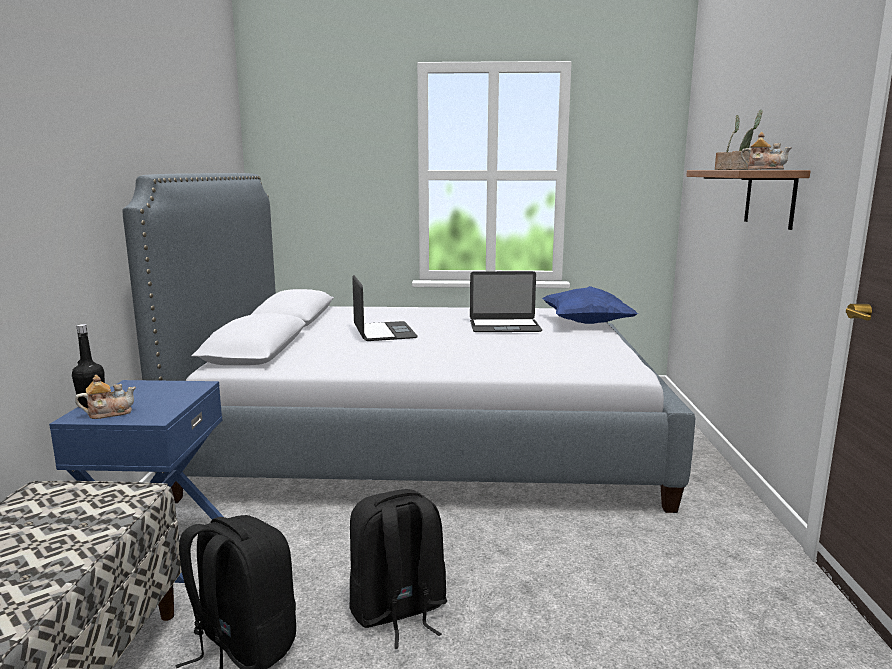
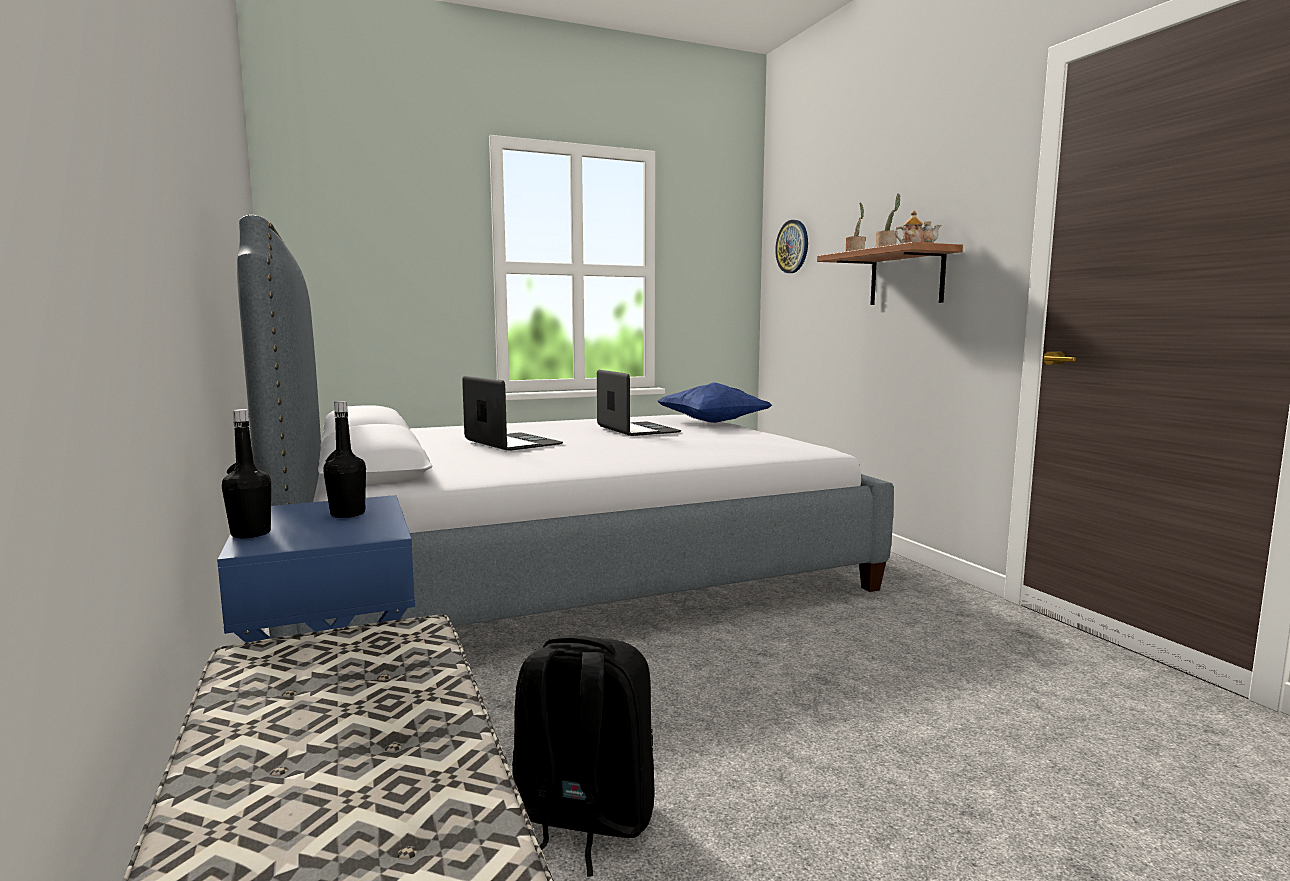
camera: 25 degrees left, 5 degrees down
teapot [75,375,136,419] -> none
black backpack [349,489,447,649] -> none
laptop [470,271,542,332] -> laptop turned 90 degrees counterclockwise [597,370,681,436]
none -> black bottle [323,401,366,518]
none -> wall clock [775,220,808,273]

